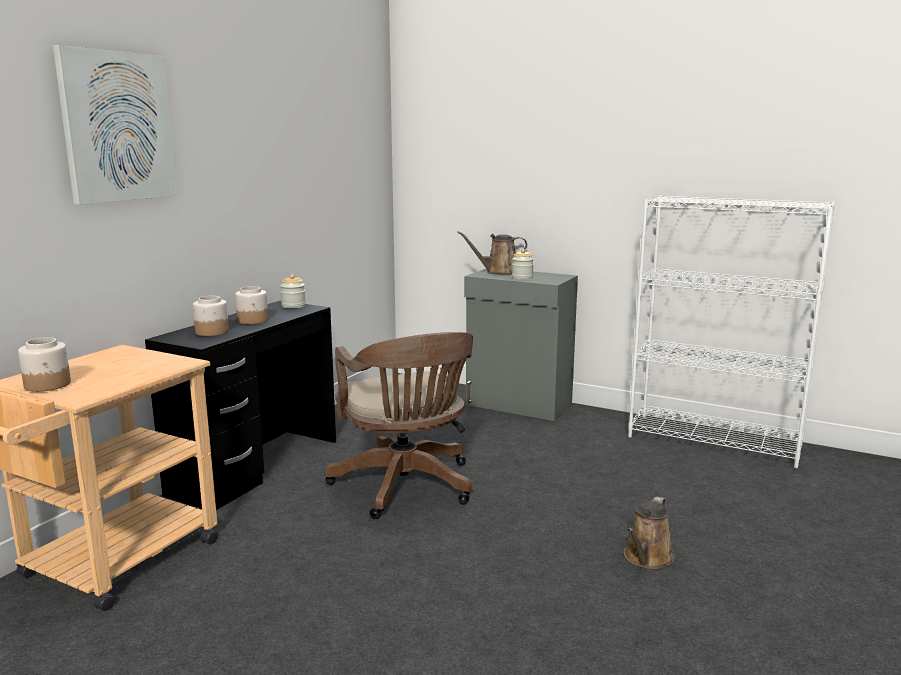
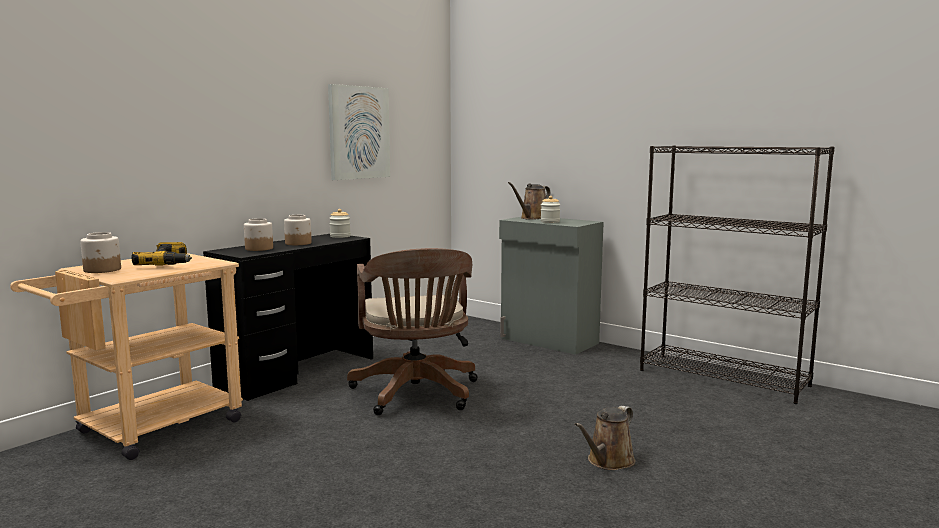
camera: 10 degrees right, 5 degrees down
picture [53,45,177,205] -> picture moved to [328,84,390,180]
brown watering can [457,231,527,275] -> brown watering can turned 45 degrees counterclockwise [508,182,550,220]
white bookcase [628,195,836,469] -> black bookcase [640,145,835,404]
none -> power drill [132,242,192,265]

